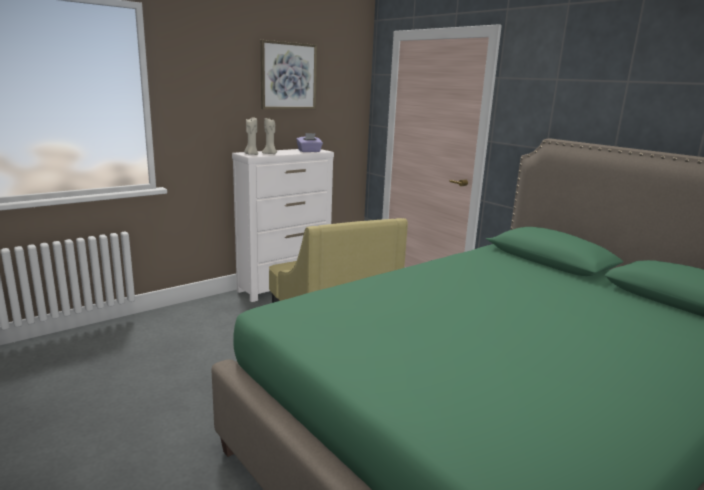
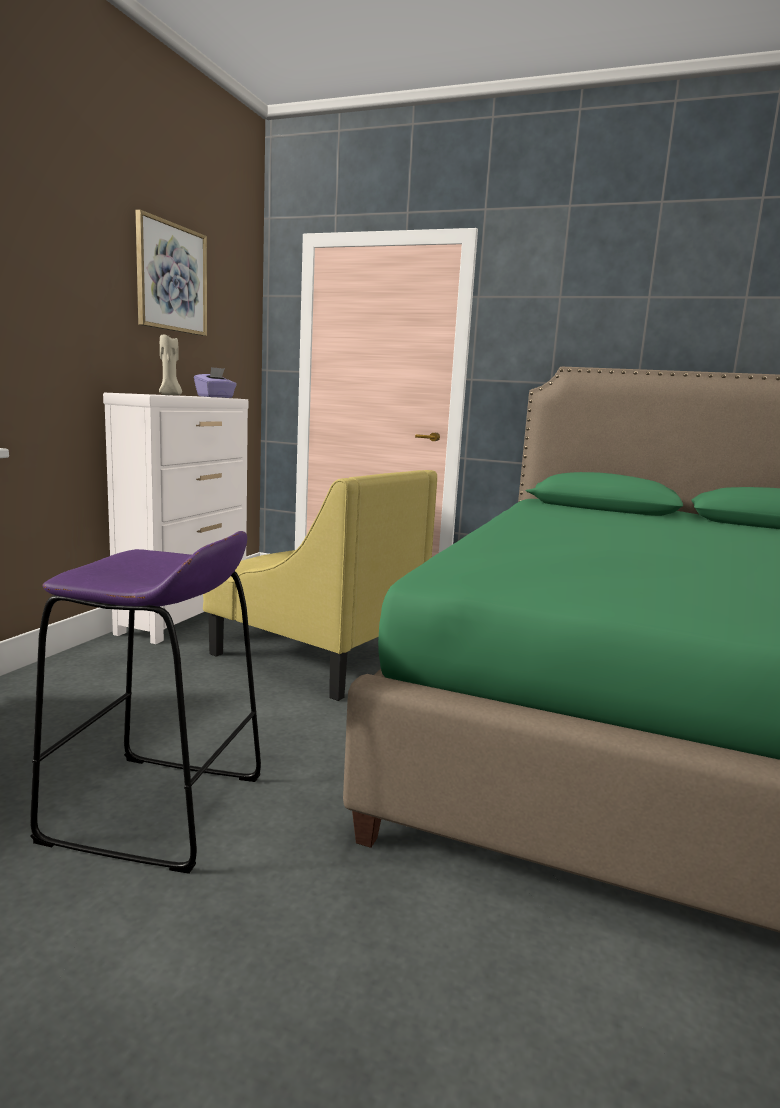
camera: 30 degrees left, 5 degrees down
beige candle [244,117,258,155] -> none
none -> purple stool [30,531,261,874]

